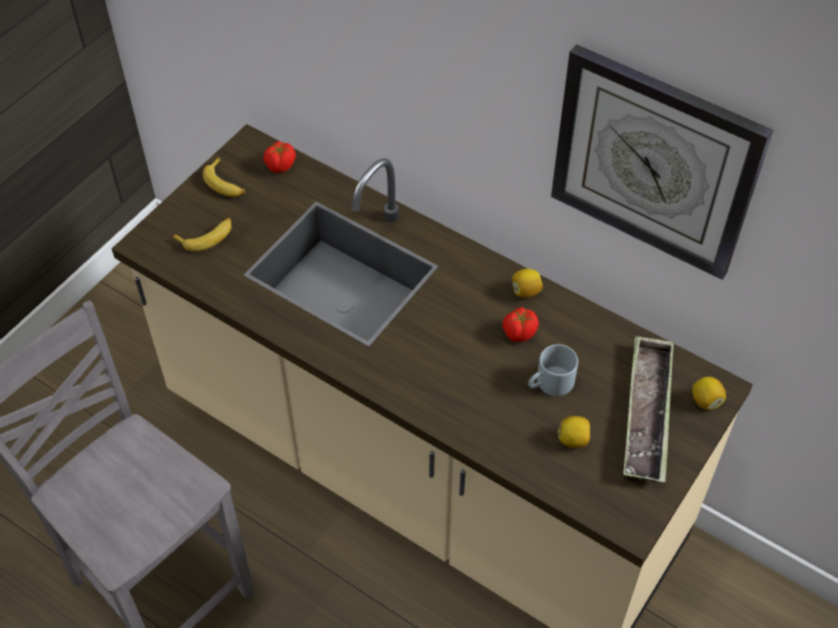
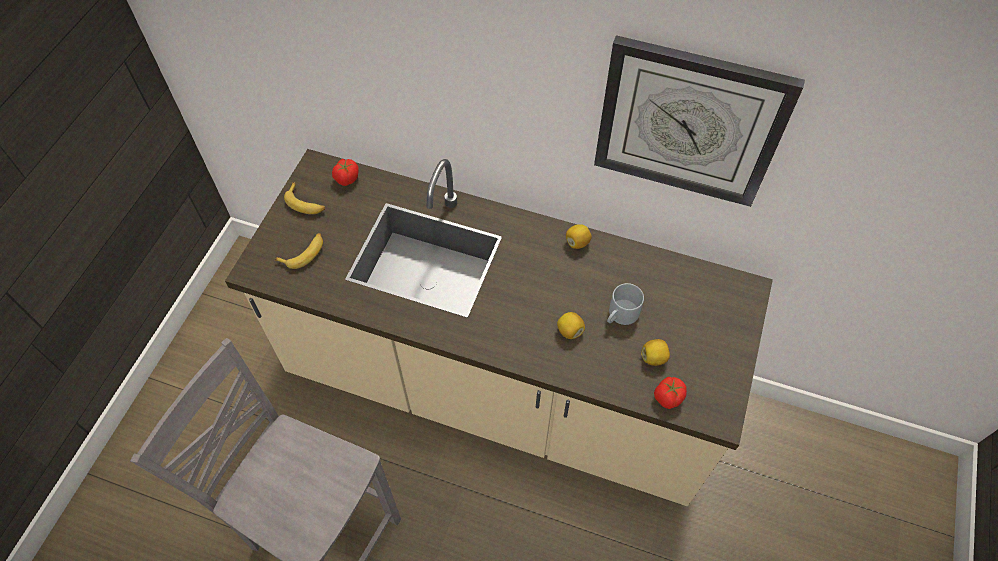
camera: 15 degrees left, 5 degrees up
tomato [502,307,539,342] -> tomato moved to [654,377,687,409]
tray [623,335,674,482] -> none
lemon [692,377,726,410] -> lemon moved to [557,312,585,339]

